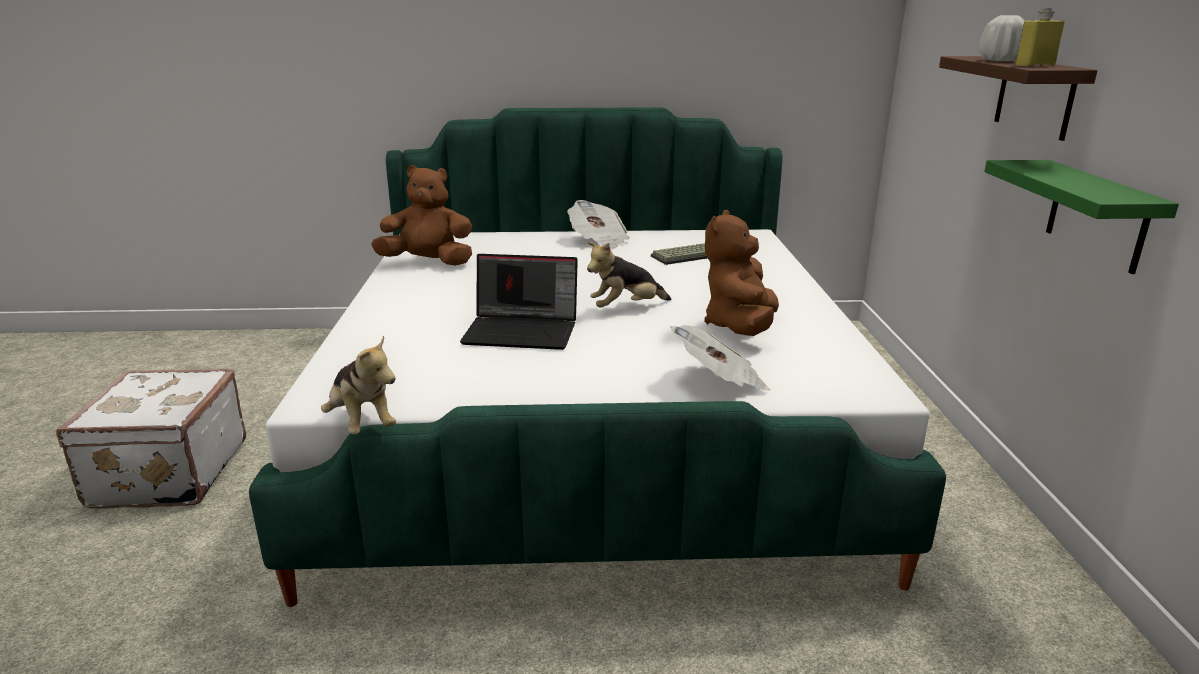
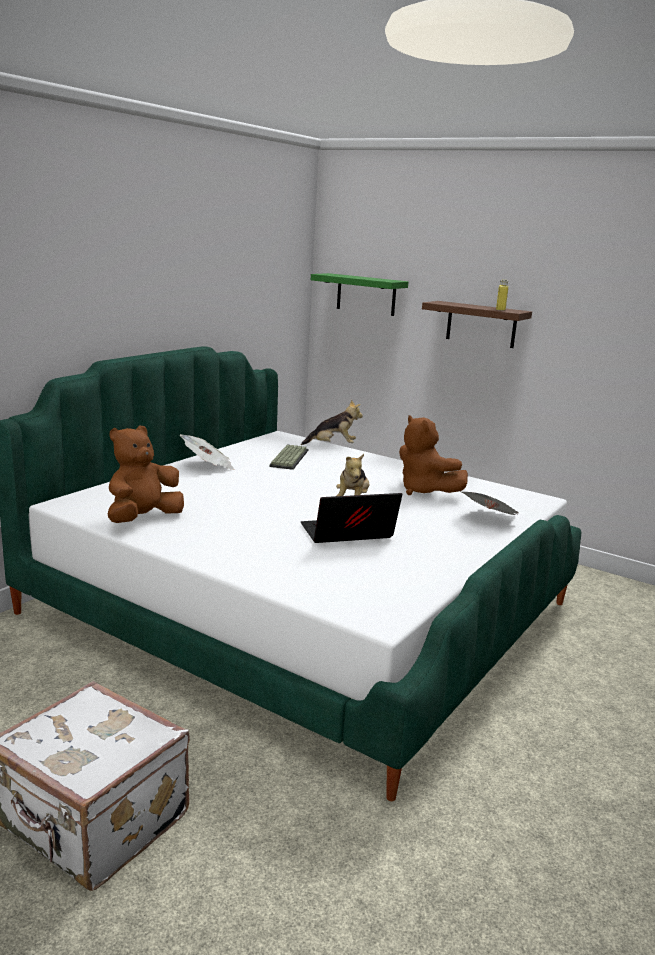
camera: 55 degrees left, 5 degrees down
plush toy [321,336,396,434] -> plush toy moved to [301,400,363,445]
laptop [460,254,578,350] -> laptop turned 150 degrees counterclockwise [301,493,402,543]
white vase [979,15,1025,61] -> none
green shelf [984,160,1179,274] -> green shelf moved to [311,273,408,316]

